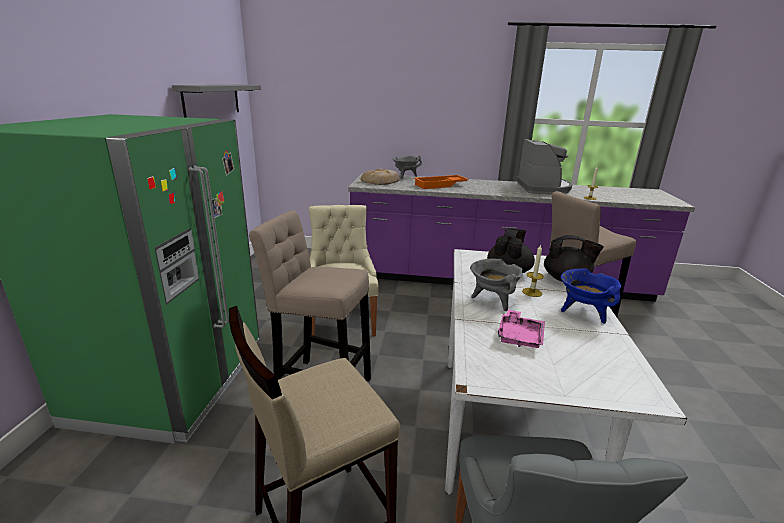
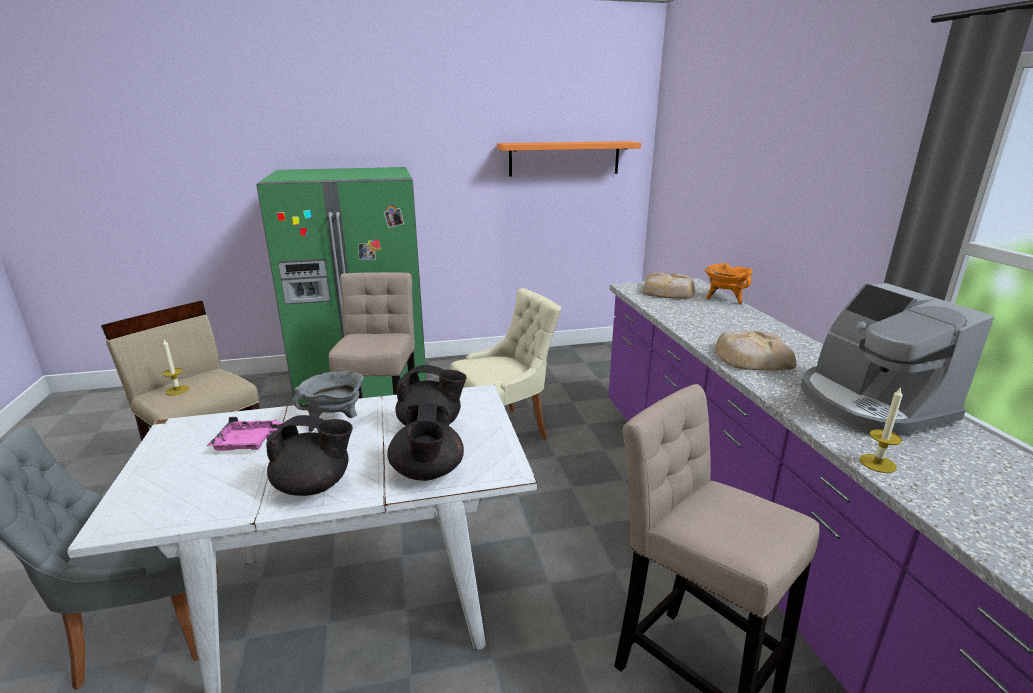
camera: 70 degrees right, 0 degrees up
grey shelf [172,85,261,118] -> orange shelf [497,141,641,177]
grey cooking pot [393,156,422,179] -> orange cooking pot [705,263,753,304]
orange tray [414,175,469,189] -> none
coffee machine [516,139,572,194] -> coffee machine turned 90 degrees clockwise [801,283,994,436]
candle [522,245,544,297] -> candle moved to [162,339,189,395]
blue cooking pot [561,268,621,324] -> black teapot [266,415,353,496]
none -> bread [716,331,797,370]

